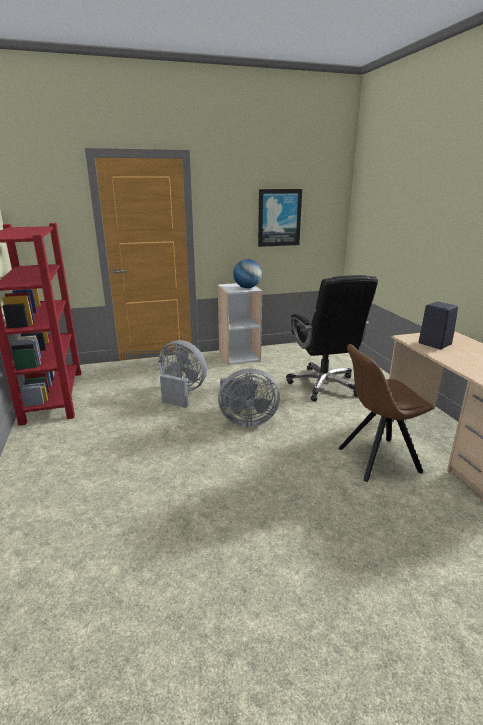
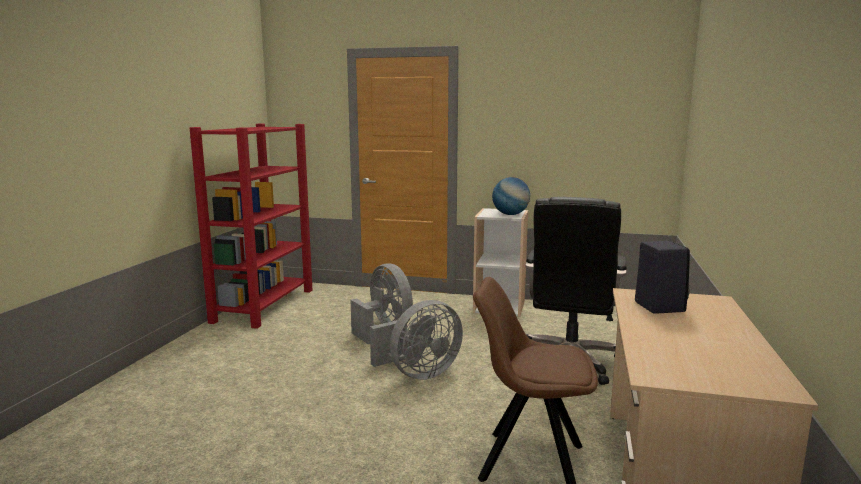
camera: 30 degrees right, 10 degrees down
grey fan [218,369,280,427] -> grey fan turned 60 degrees counterclockwise [370,300,463,380]
picture [258,189,302,247] -> none

